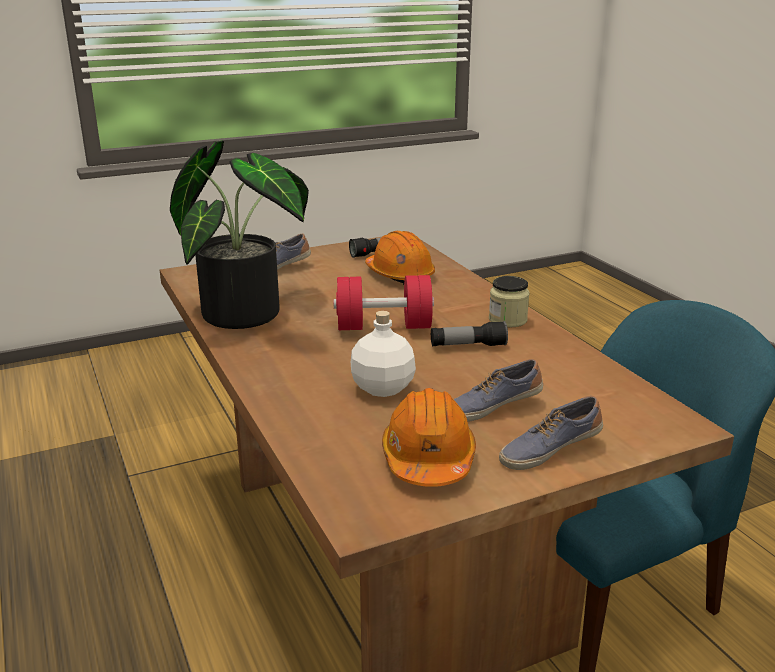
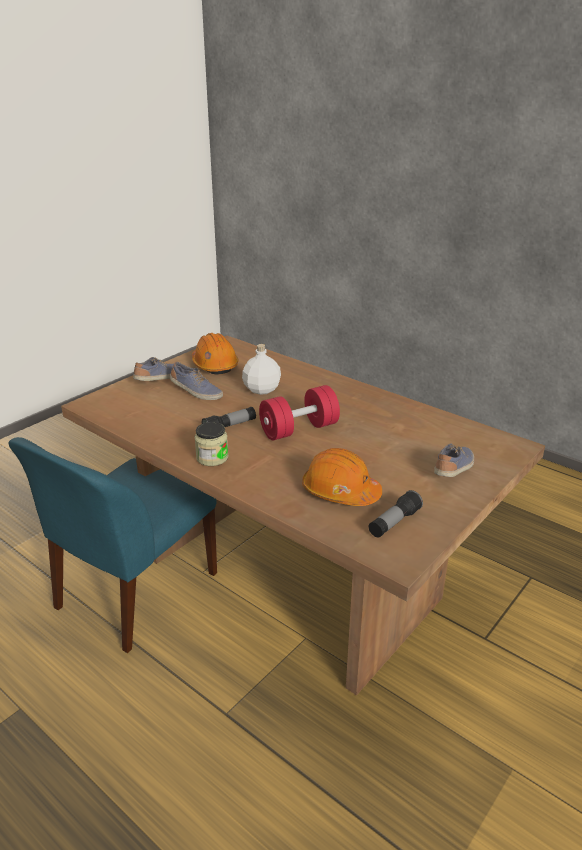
camera: 155 degrees right, 5 degrees up
potted plant [170,140,309,329] -> none
shoe [454,359,543,422] -> shoe turned 75 degrees clockwise [170,362,223,400]

